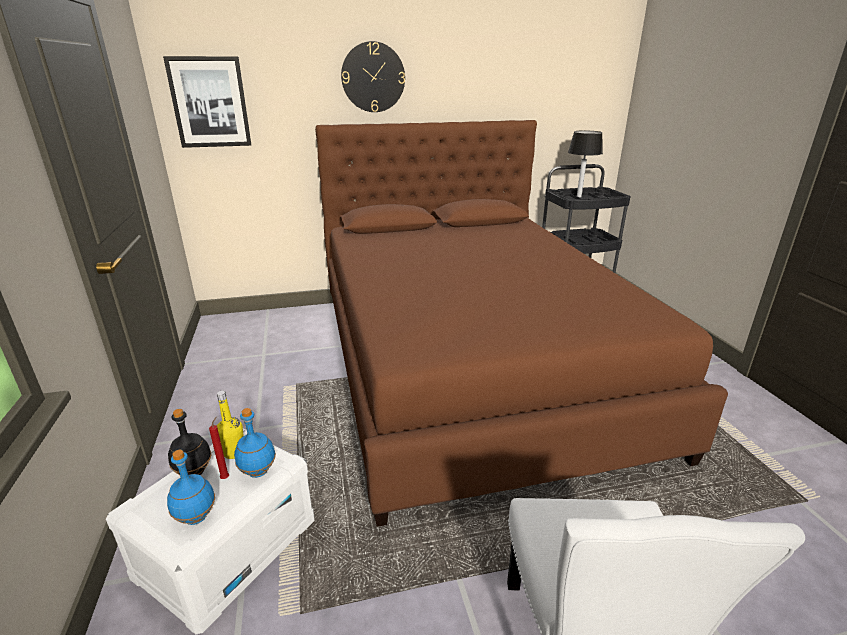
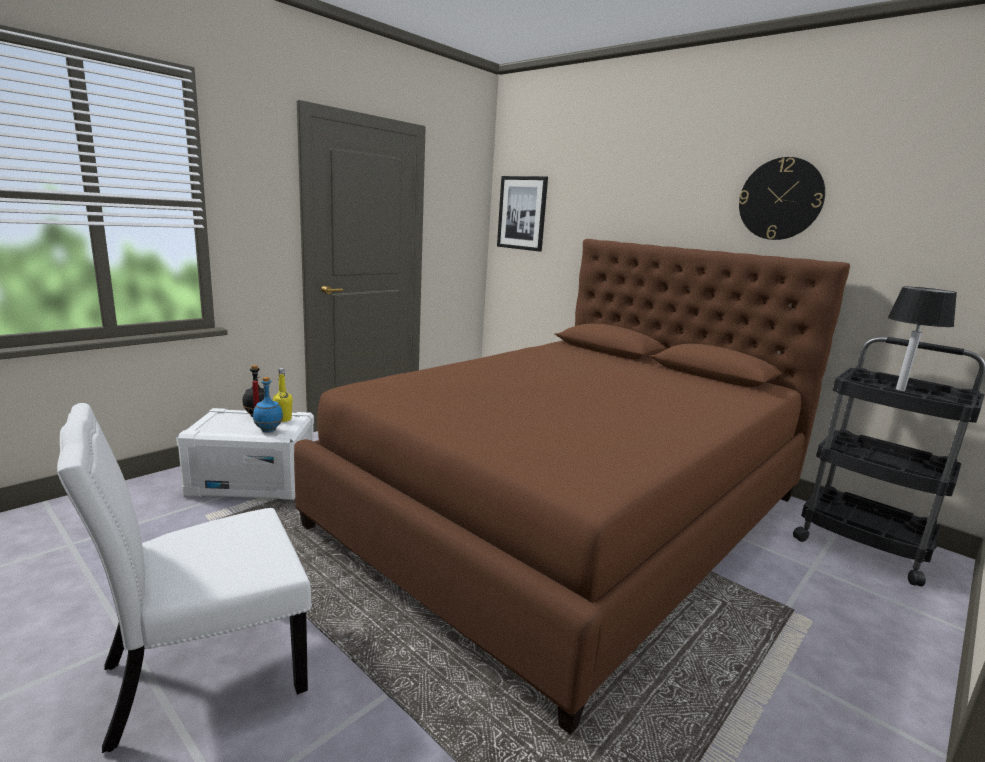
camera: 55 degrees right, 10 degrees down
blue bottle [167,450,215,525] -> none
wall clock [341,41,405,112] -> wall clock moved to [739,157,825,240]

